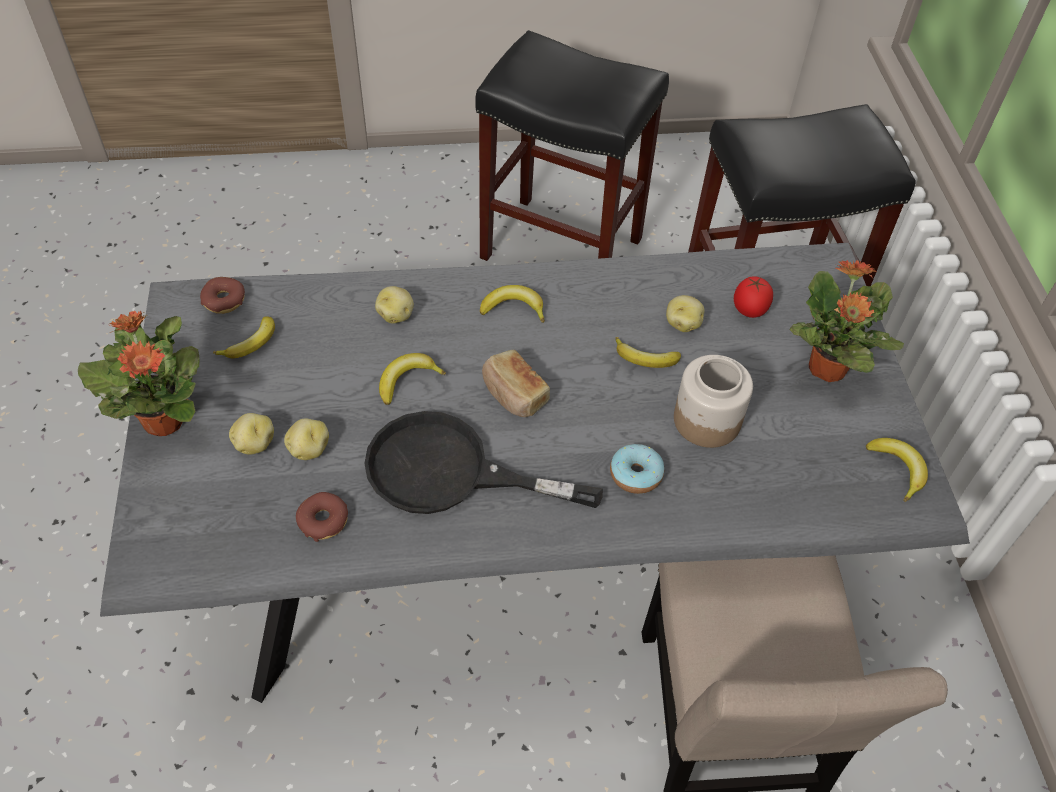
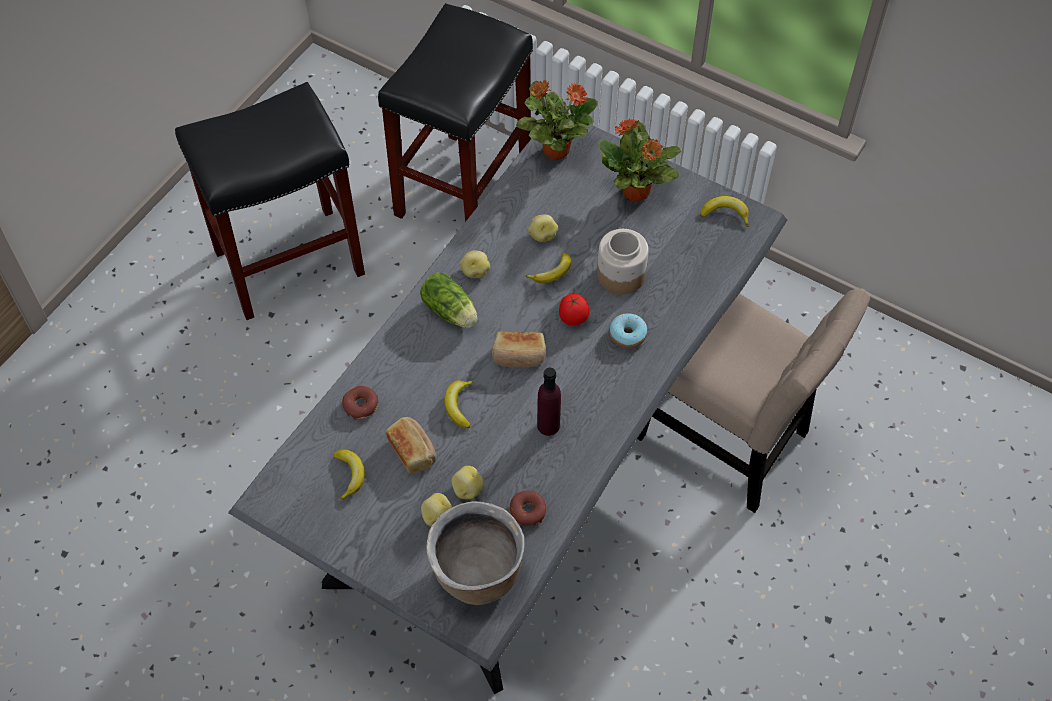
camera: 50 degrees left, 5 degrees up
potted plant [78,311,200,436] -> potted plant moved to [516,80,598,160]
donut [200,277,245,314] -> donut moved to [342,386,378,420]
black frying pan [364,411,603,514] -> purple bottle [537,368,561,436]
potato [375,286,414,324] -> potato moved to [460,251,490,278]
banana [480,285,545,323] -> lettuce [420,272,477,328]
tomato [734,276,773,318] -> tomato moved to [559,294,589,325]
none -> bread [386,417,436,474]
none -> brown cooking pot [426,501,525,605]

